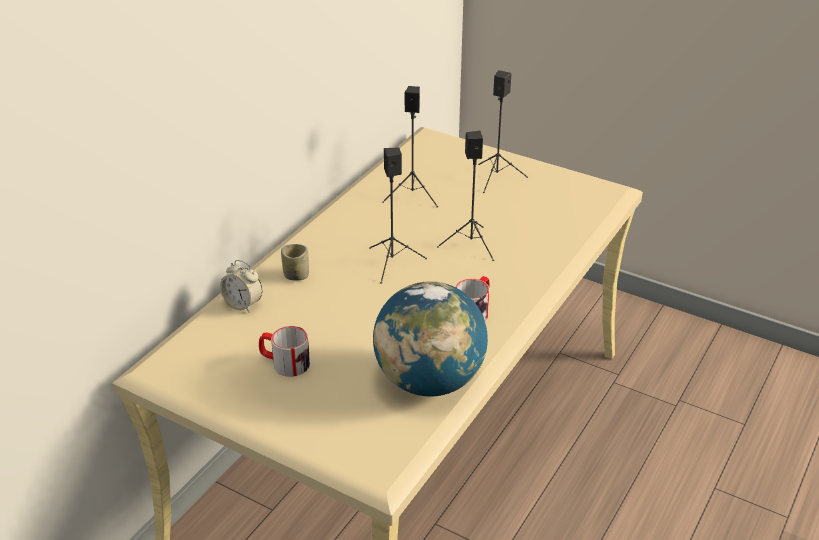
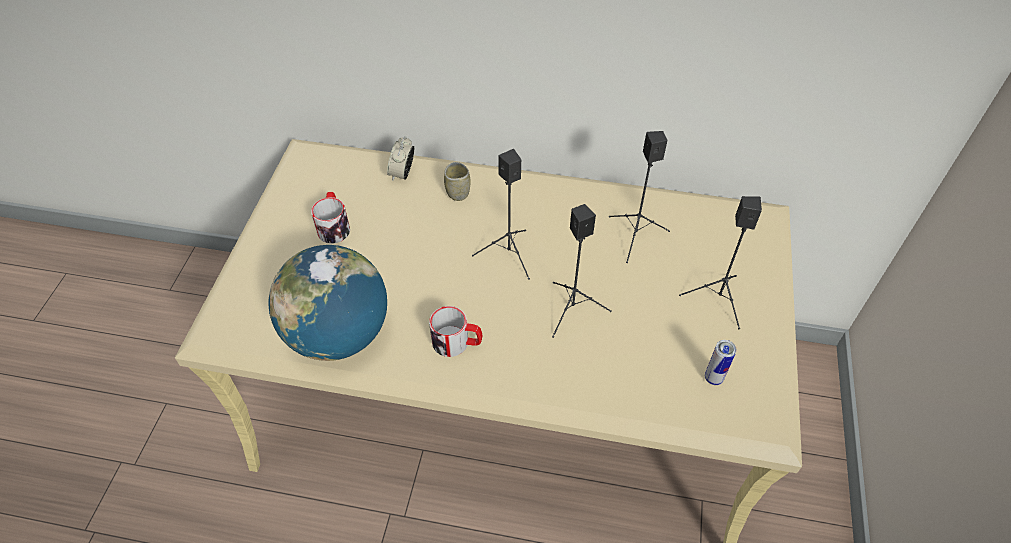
camera: 70 degrees right, 15 degrees up
none -> can [705,340,737,385]

